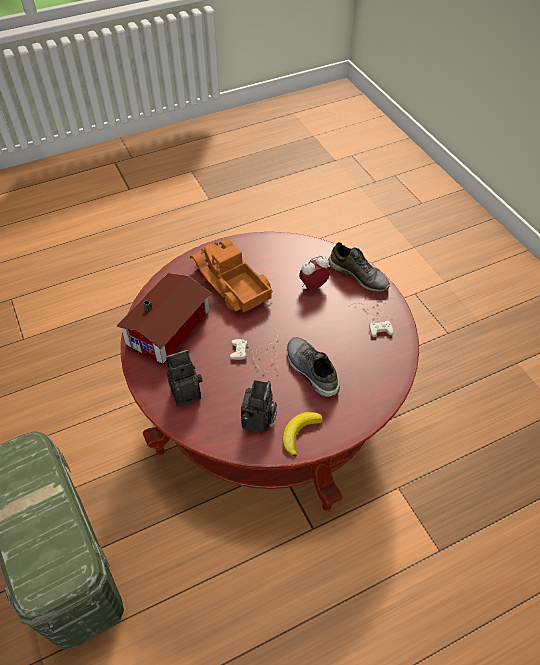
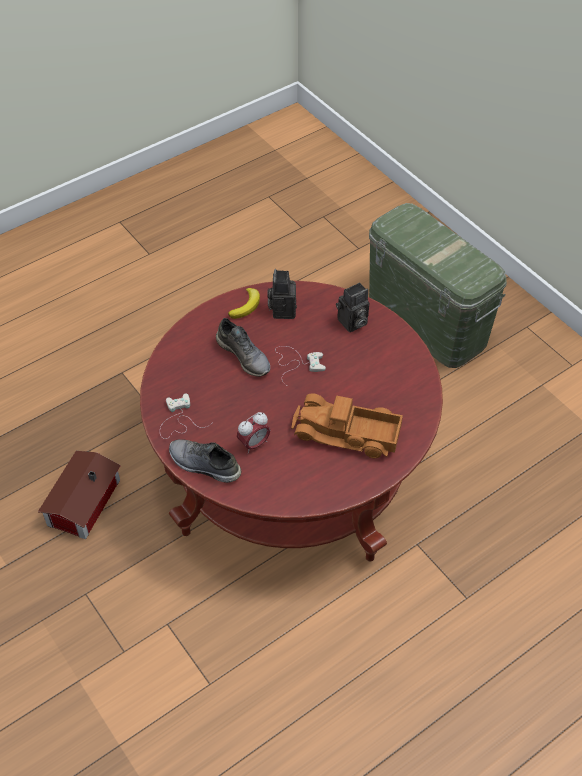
camera: 170 degrees right, 0 degrees up
toy house [117,273,211,364] -> toy house moved to [38,451,121,539]
toy truck [190,238,273,312] -> toy truck turned 150 degrees clockwise [291,393,403,458]

